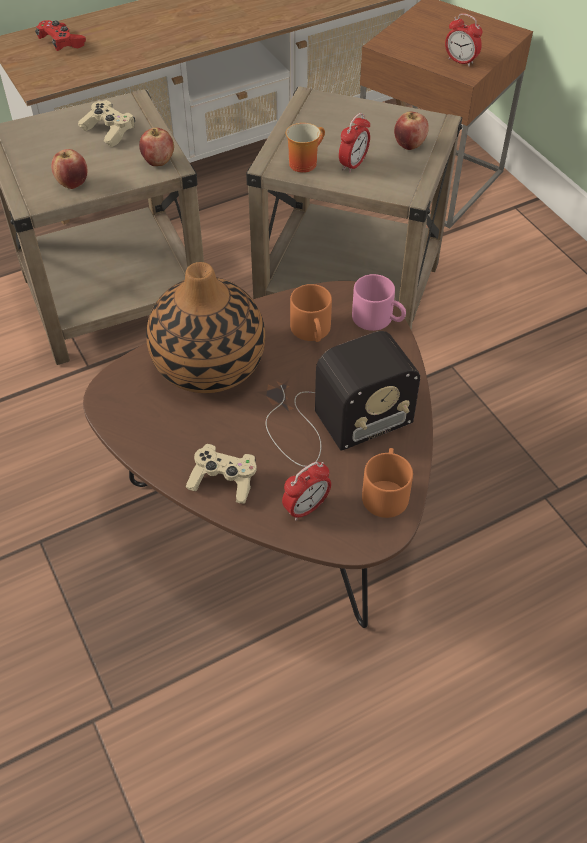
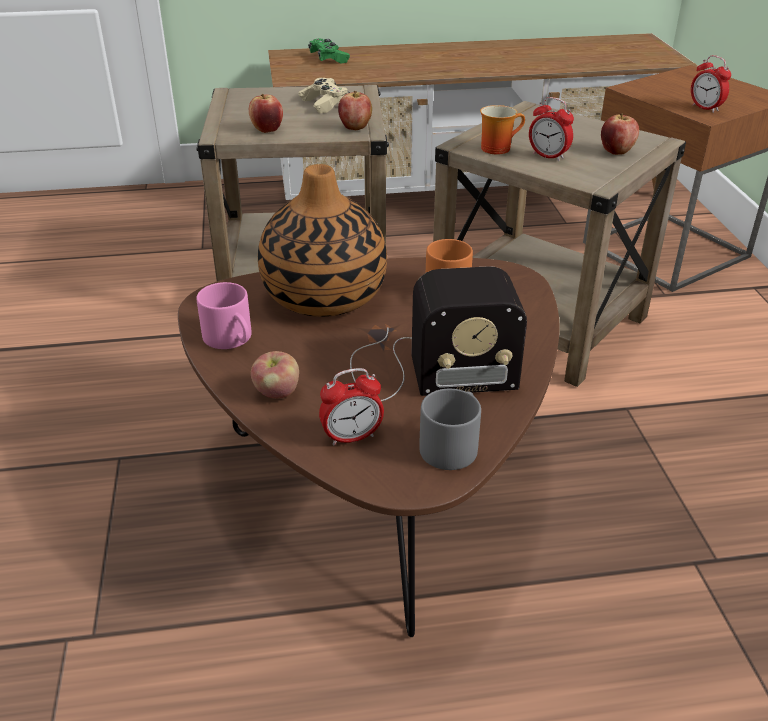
camera: 20 degrees right, 15 degrees down
red game controller [35,20,86,51] -> green game controller [308,39,350,64]
beige game controller [186,444,257,504] -> apple [251,351,299,399]
alarm clock [339,113,370,173] -> alarm clock turned 75 degrees clockwise [529,97,574,161]
pink mug [352,274,406,331] -> pink mug moved to [196,282,252,349]
orange mug [362,448,413,518] -> grey mug [419,389,481,470]

